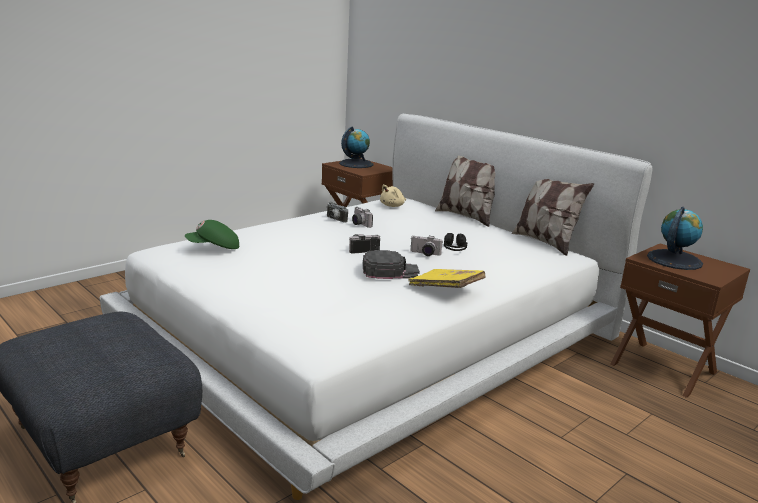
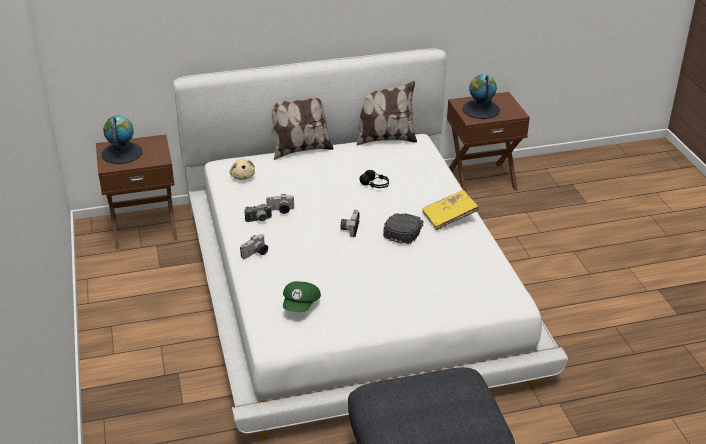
camera: 60 degrees left, 15 degrees up
camera [410,236,443,256] -> camera moved to [240,234,268,259]

